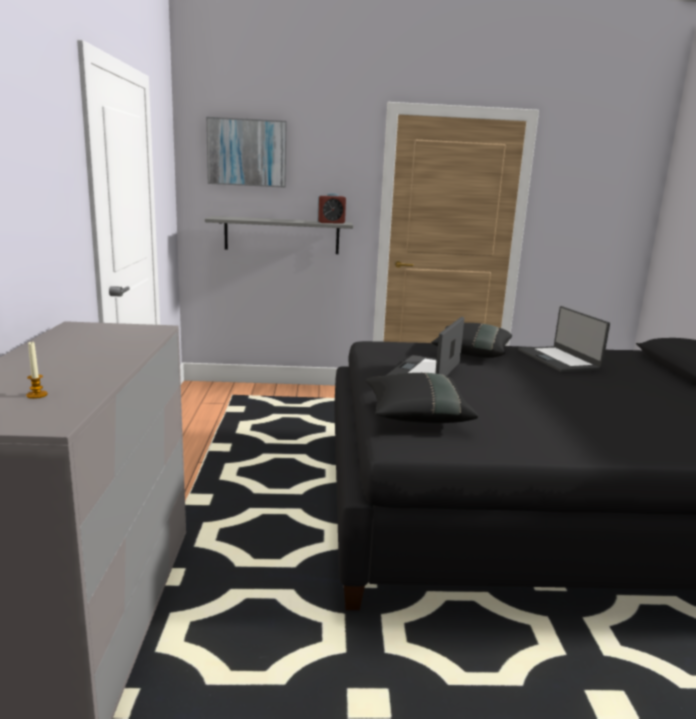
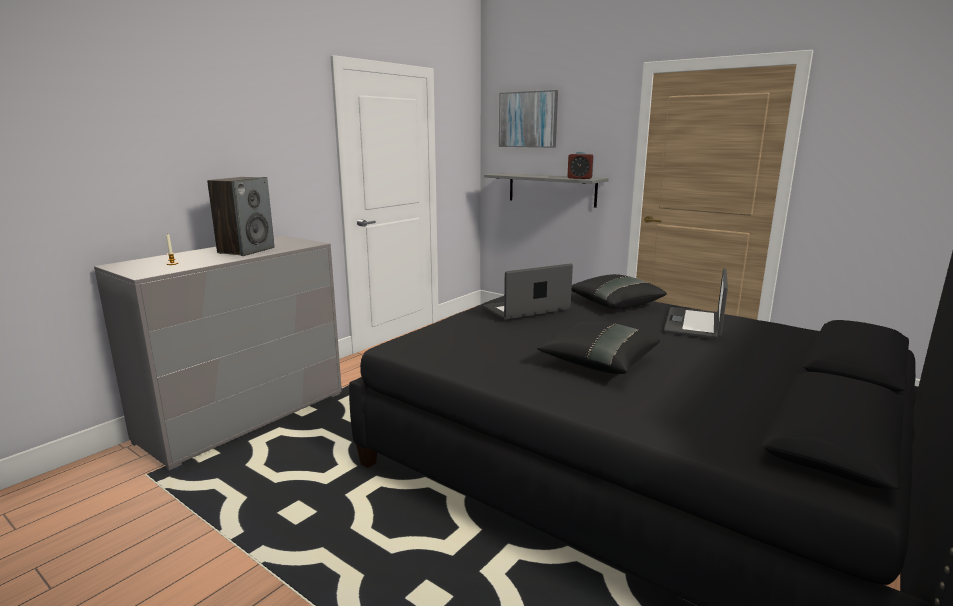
camera: 40 degrees right, 0 degrees up
black pillow [365,373,478,423] -> black pillow moved to [537,321,660,374]
none -> speaker [207,177,275,256]

